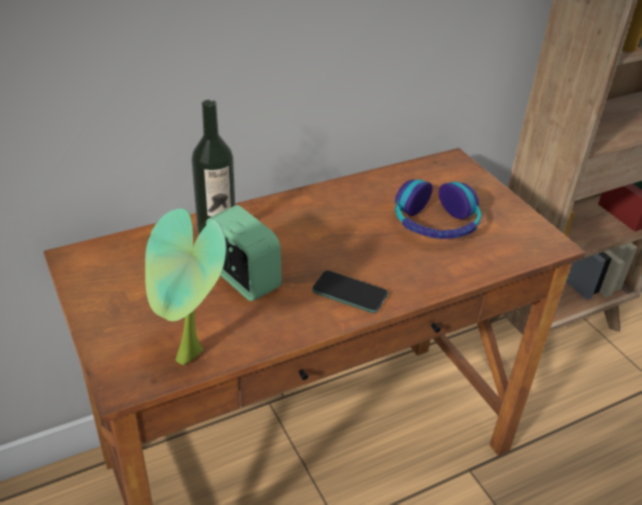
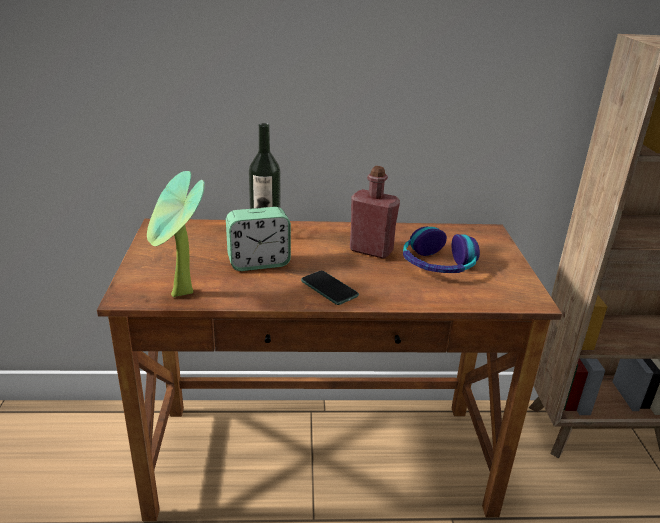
camera: 25 degrees right, 10 degrees down
alarm clock [206,205,282,301] -> alarm clock turned 90 degrees clockwise [226,207,291,271]
none -> red bottle [350,166,400,259]

